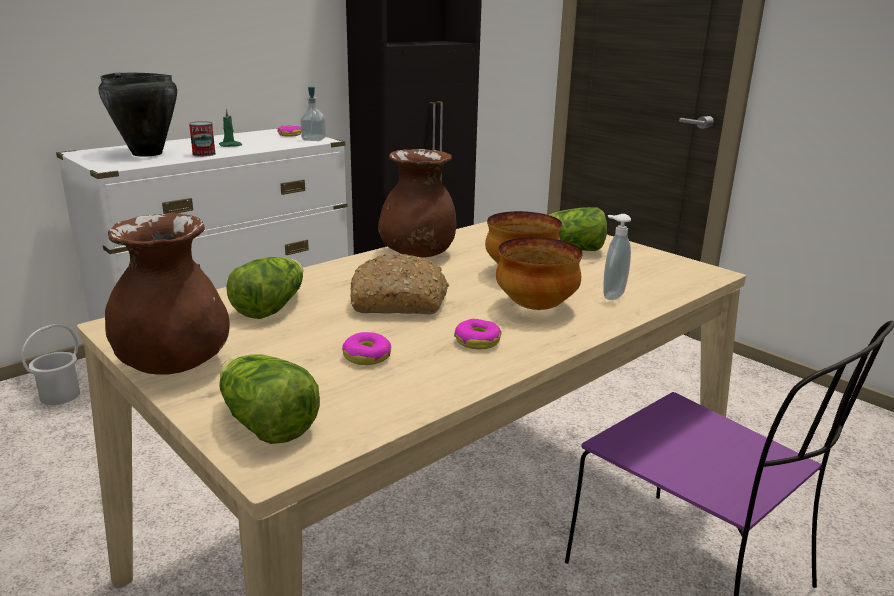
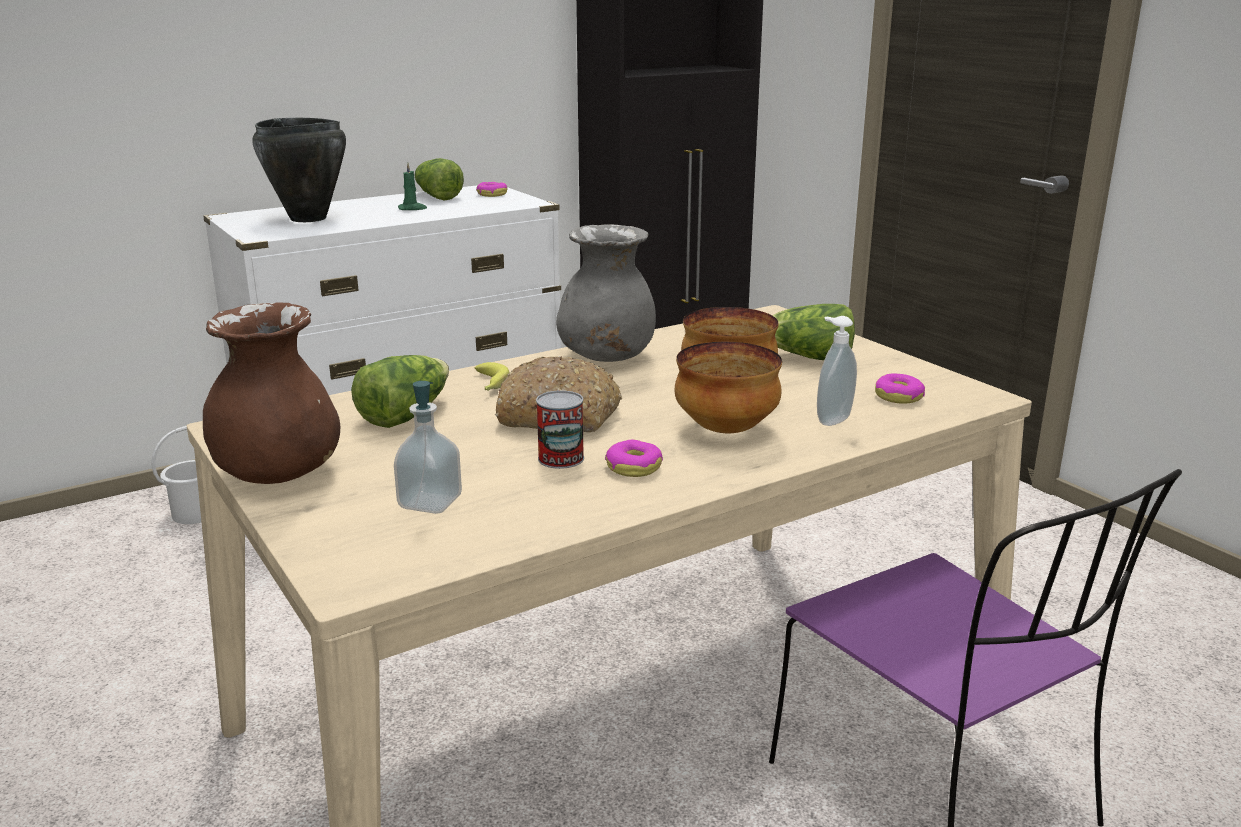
camera: 10 degrees right, 0 degrees up
can [189,121,216,157] -> can moved to [536,390,584,469]
lettuce [219,354,320,444] -> lettuce moved to [414,158,464,200]
soap dispenser [300,87,326,141] -> soap dispenser moved to [394,381,462,514]
donut [342,332,391,365] -> donut moved to [875,373,925,404]
brown vase [378,149,456,258] -> grey vase [556,224,656,362]
none -> banana [475,362,510,391]

